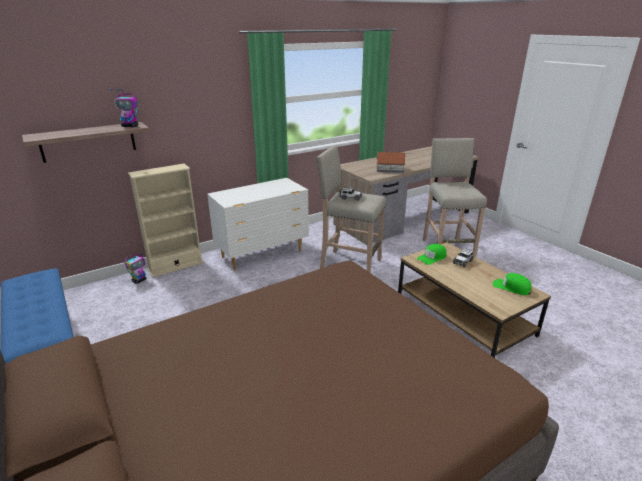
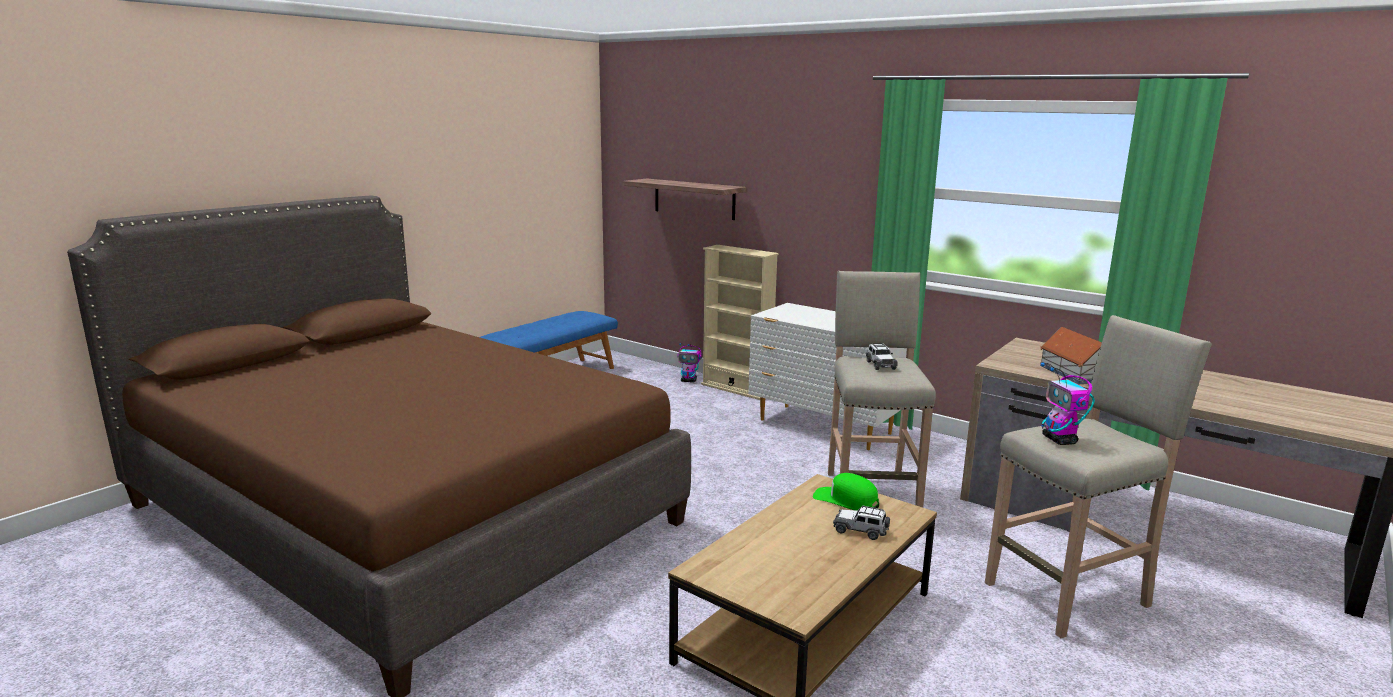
camera: 70 degrees right, 10 degrees down
toy robot [110,89,138,127] -> toy robot moved to [1041,363,1095,445]
green cap [492,273,532,295] -> none

